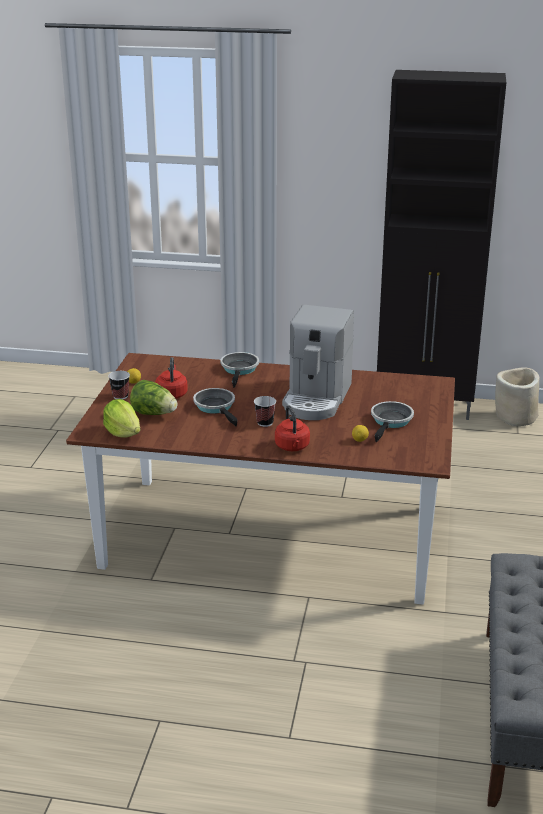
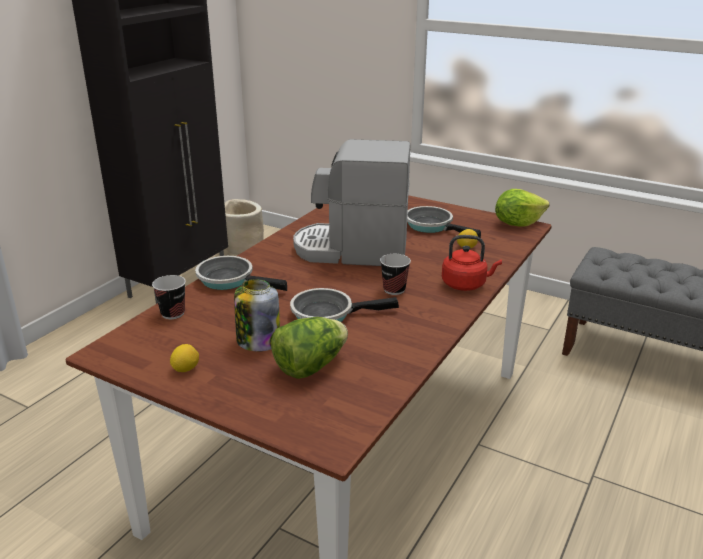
camera: 70 degrees left, 0 degrees up
lettuce [103,399,140,438] -> lettuce moved to [495,189,550,227]
cup [108,371,130,400] -> cup moved to [152,275,186,319]
red kettle [155,357,188,399] -> jar [234,279,280,352]
coffee machine [282,305,354,420] -> coffee machine turned 150 degrees clockwise [293,139,410,266]

